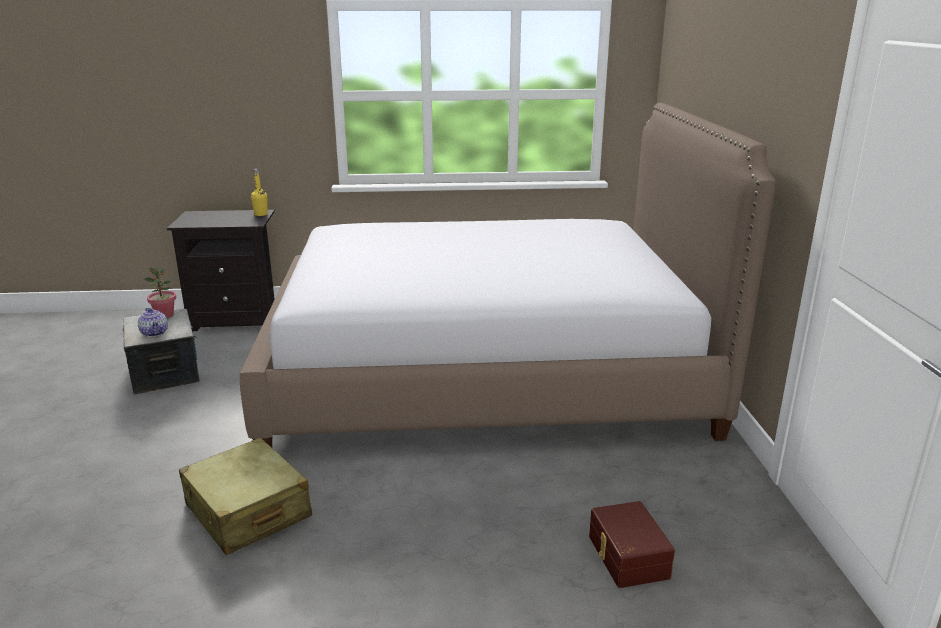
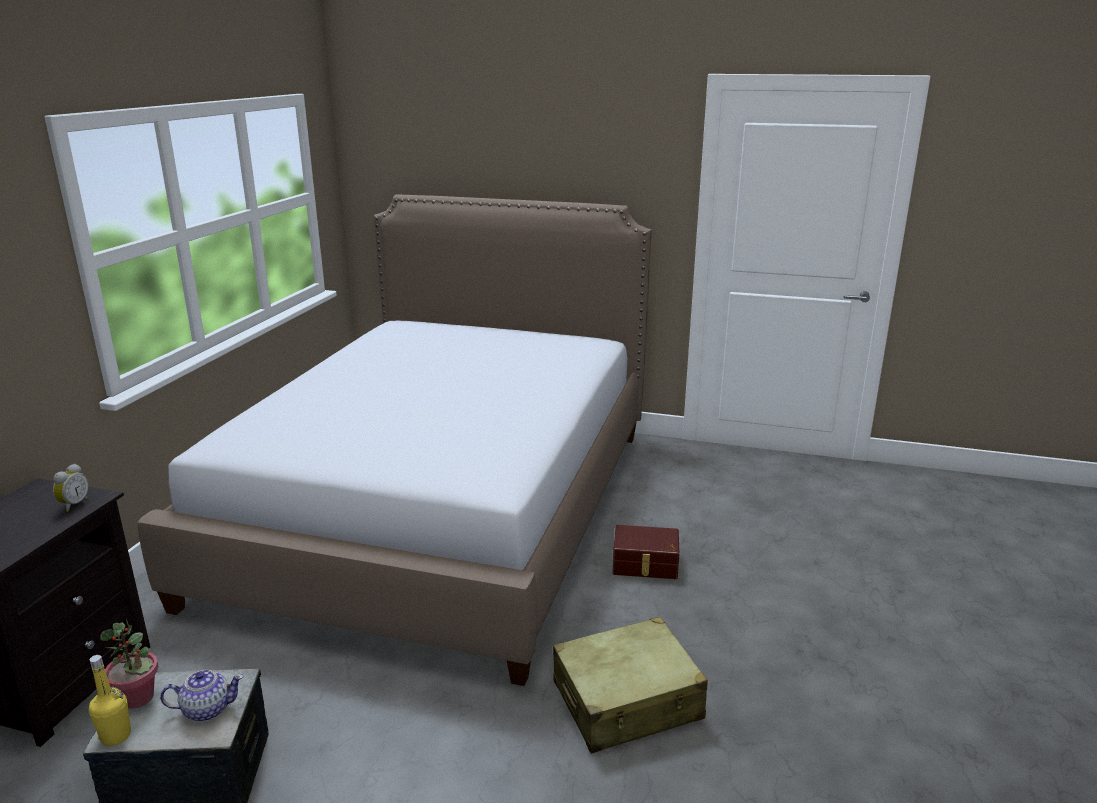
camera: 70 degrees left, 0 degrees up
yellow bottle [251,169,268,216] -> yellow bottle moved to [89,655,131,746]
brown storage box [589,501,675,588] -> brown storage box moved to [613,525,680,579]
none -> alarm clock [53,464,89,512]

